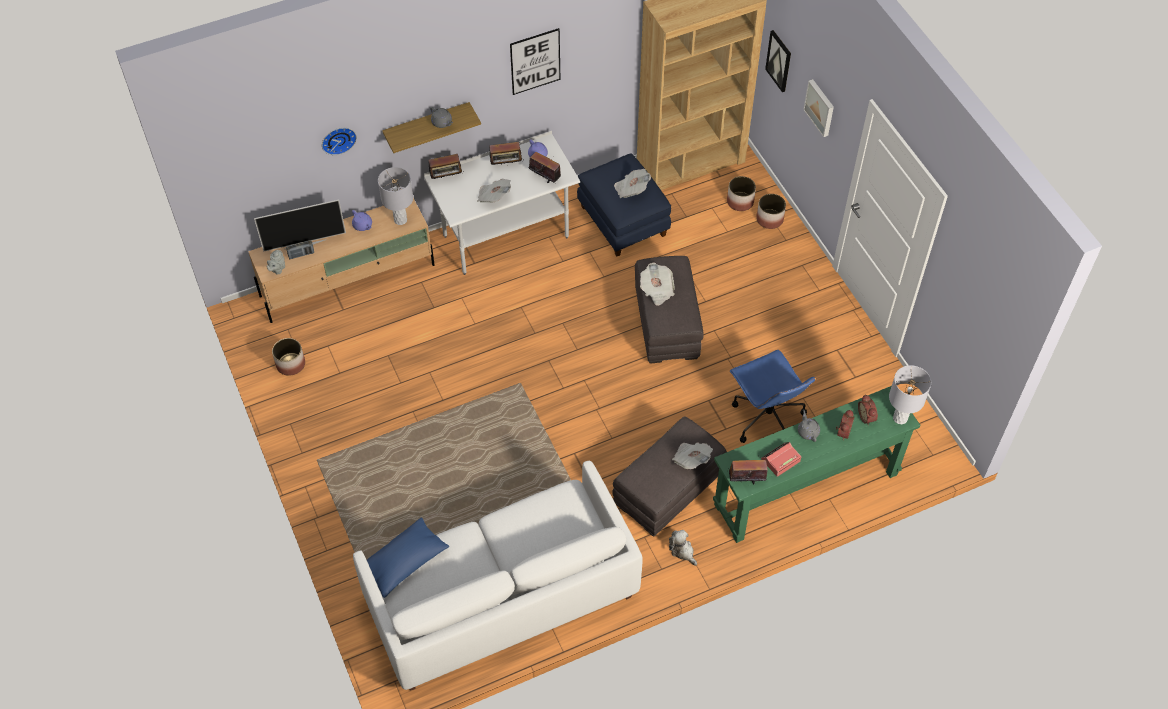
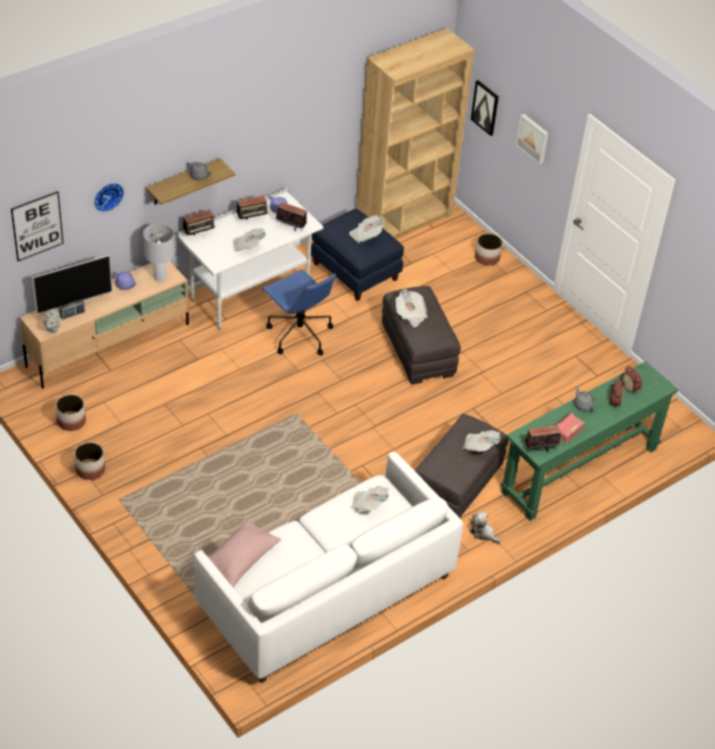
camera: 15 degrees left, 10 degrees down
blue pillow [367,518,449,598] -> pink pillow [208,519,281,588]
picture [510,28,561,95] -> picture moved to [11,191,64,261]
planter [727,176,756,211] -> planter moved to [74,442,105,480]
blue office chair [730,350,816,443] -> blue office chair moved to [261,270,336,355]
grey table lamp [889,365,931,424] -> none
none -> newspaper [351,486,389,511]

